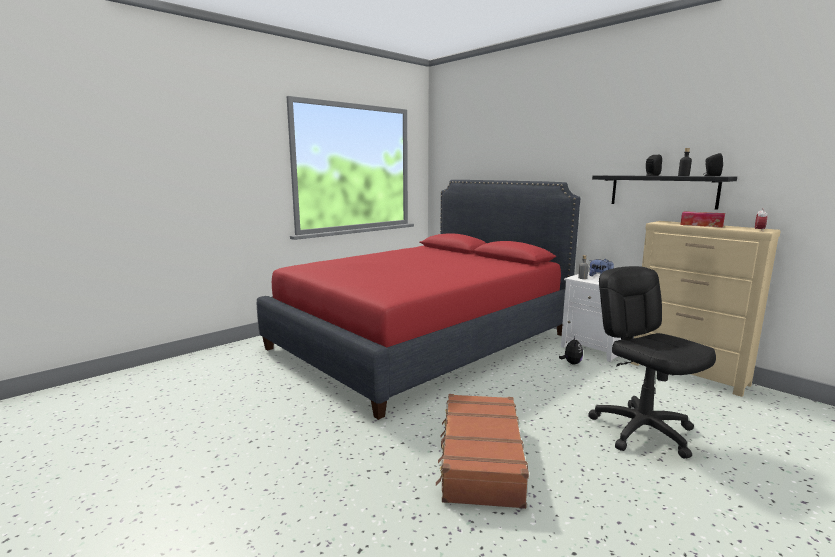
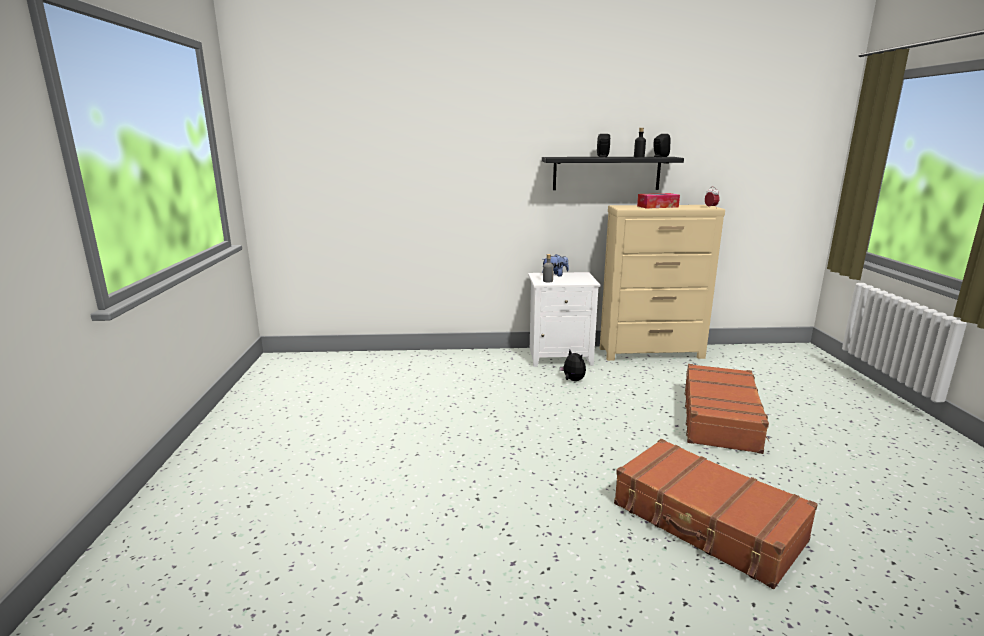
camera: 50 degrees left, 5 degrees up
red bed [257,180,580,420] -> none
black office chair [588,266,716,459] -> brown suitcase [685,364,770,454]

